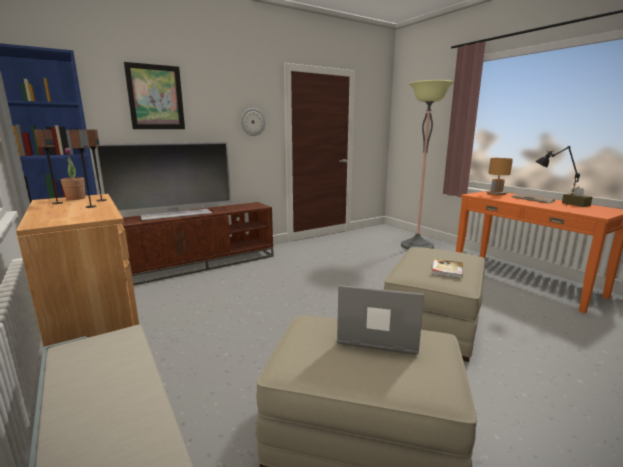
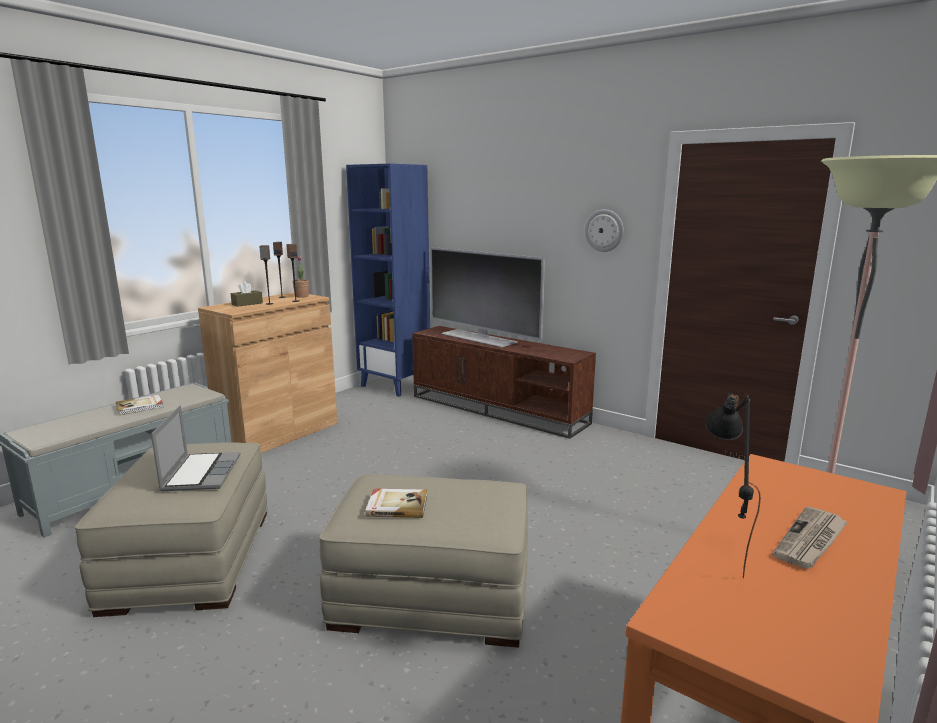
camera: 70 degrees right, 0 degrees up
picture [124,62,185,129] -> none
brown table lamp [485,158,513,196] -> none
brown tissue box [562,187,593,207] -> brown tissue box moved to [230,281,263,307]
none -> book [116,395,164,415]

